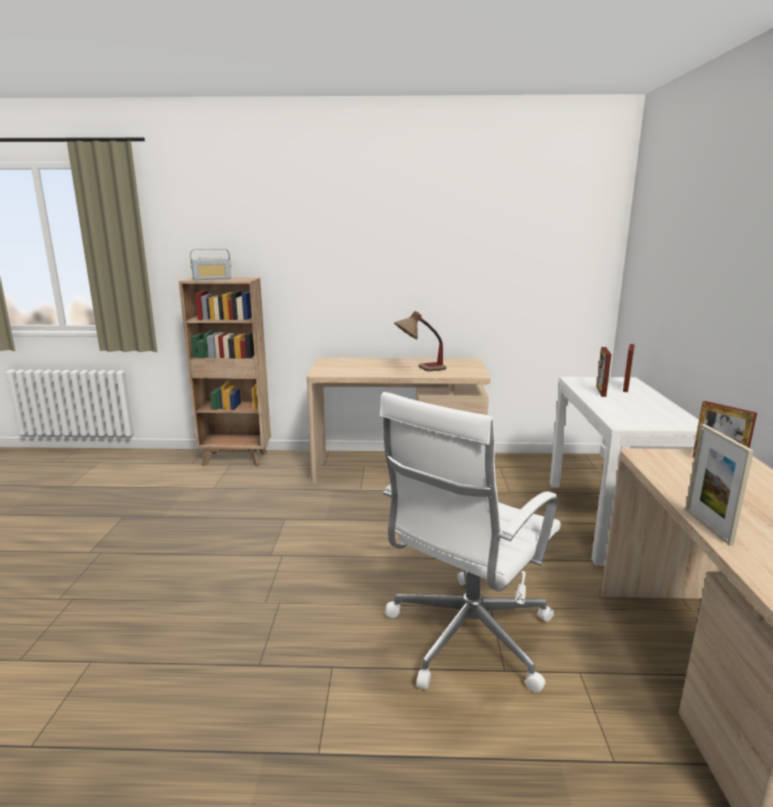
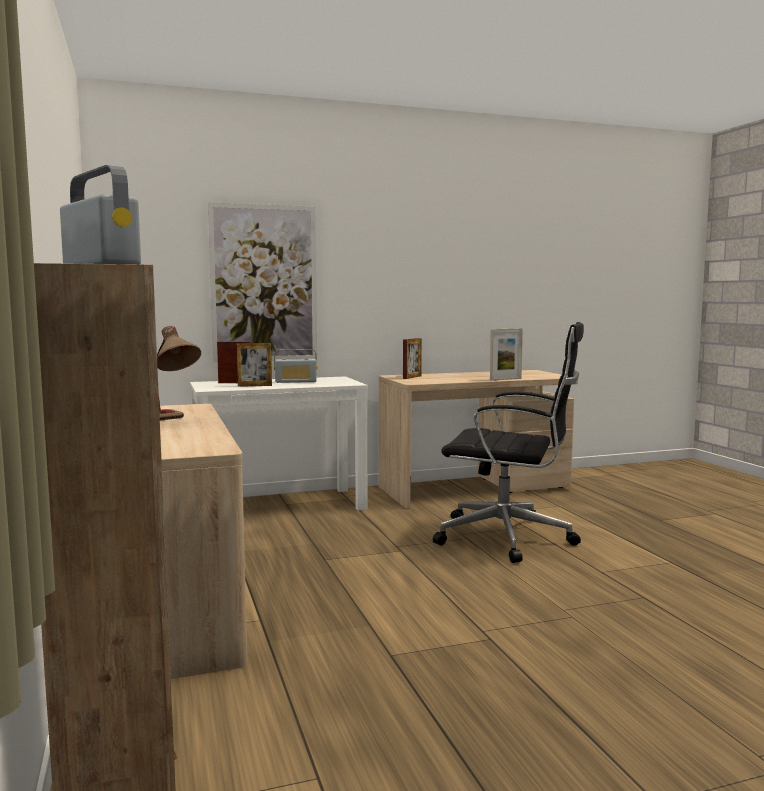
camera: 110 degrees left, 10 degrees down
white office chair [380,392,561,692] -> black office chair [433,322,584,563]
none -> picture [208,202,317,362]
none -> radio [274,349,317,383]

